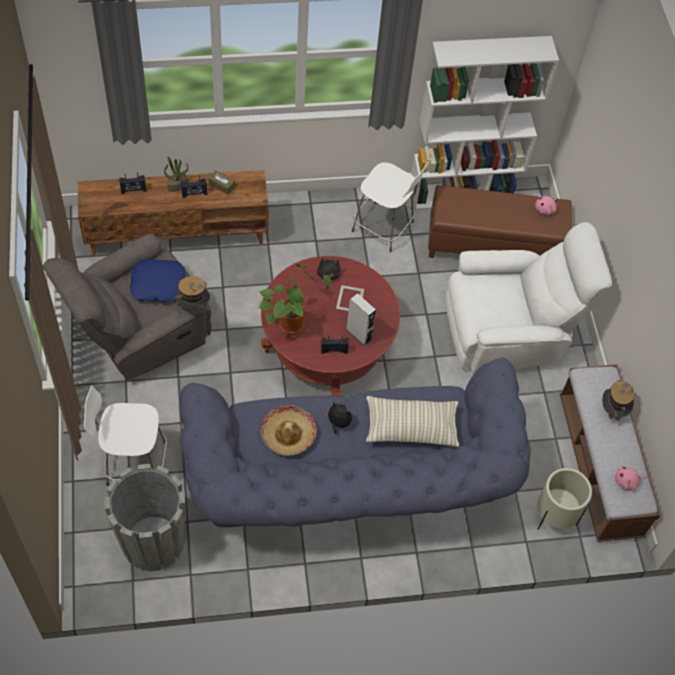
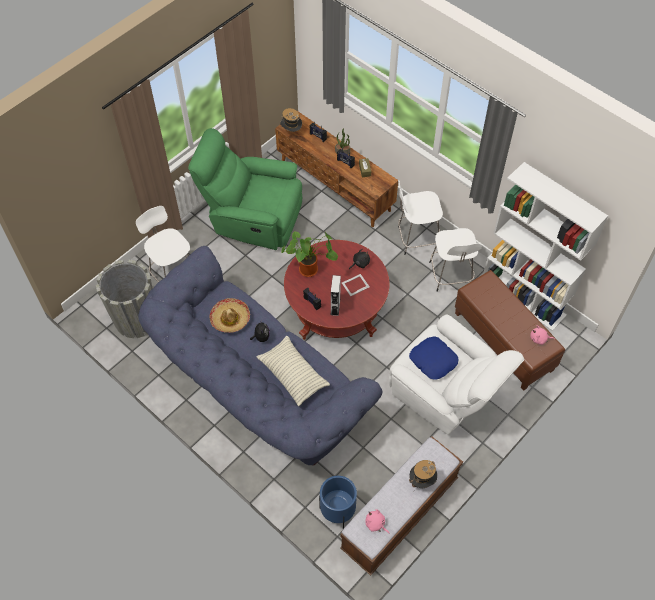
camera: 55 degrees right, 0 degrees up
grey armchair [43,233,212,380] -> green armchair [188,128,302,250]
blue pillow [130,259,186,302] -> blue pillow moved to [409,336,459,380]
hat [174,276,210,313] -> hat moved to [280,108,302,132]
beige planter [537,468,592,530] -> blue planter [319,476,357,529]
none -> white stool [398,180,443,255]

